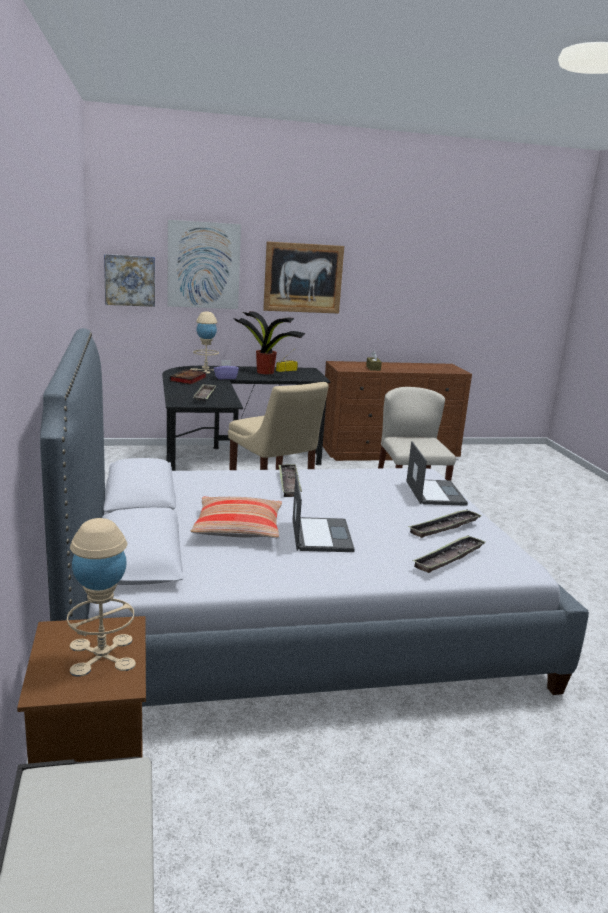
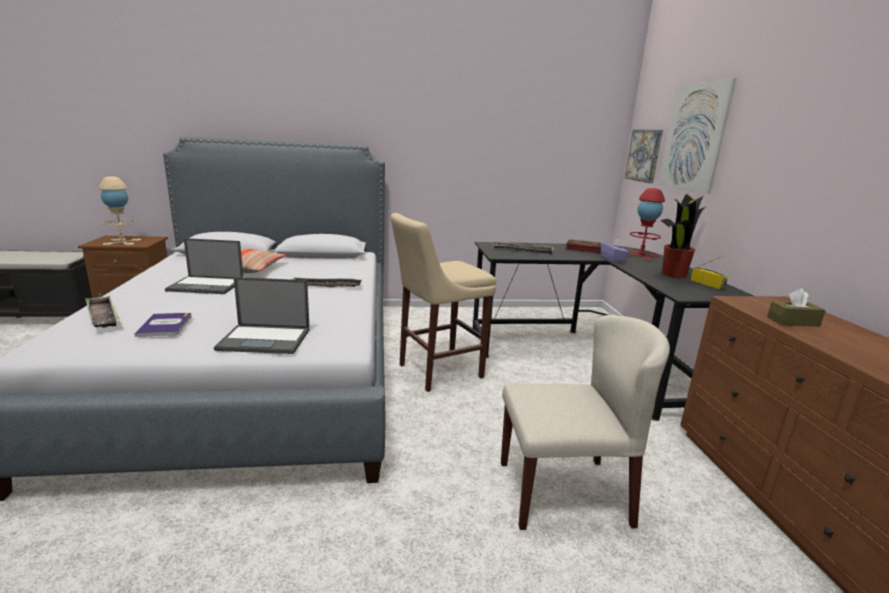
camera: 95 degrees right, 0 degrees up
beige table lamp [190,311,219,374] -> red table lamp [627,188,665,260]
picture [263,241,344,314] -> none
tray [408,510,482,538] -> book [134,313,192,337]

